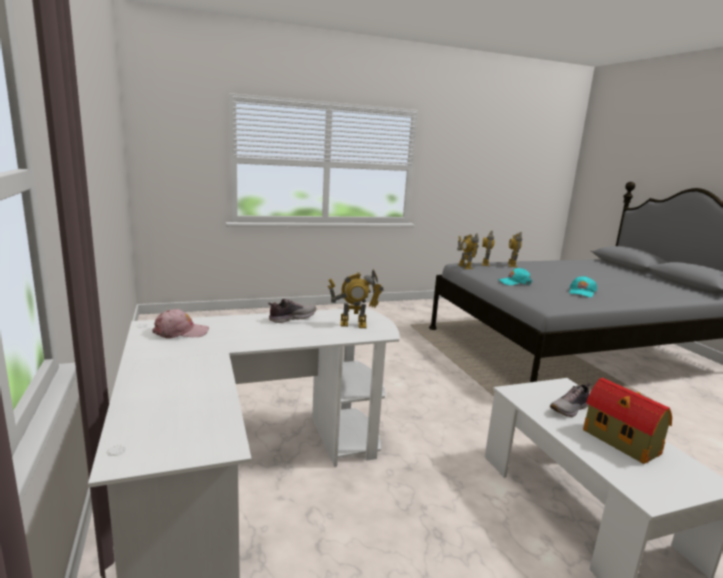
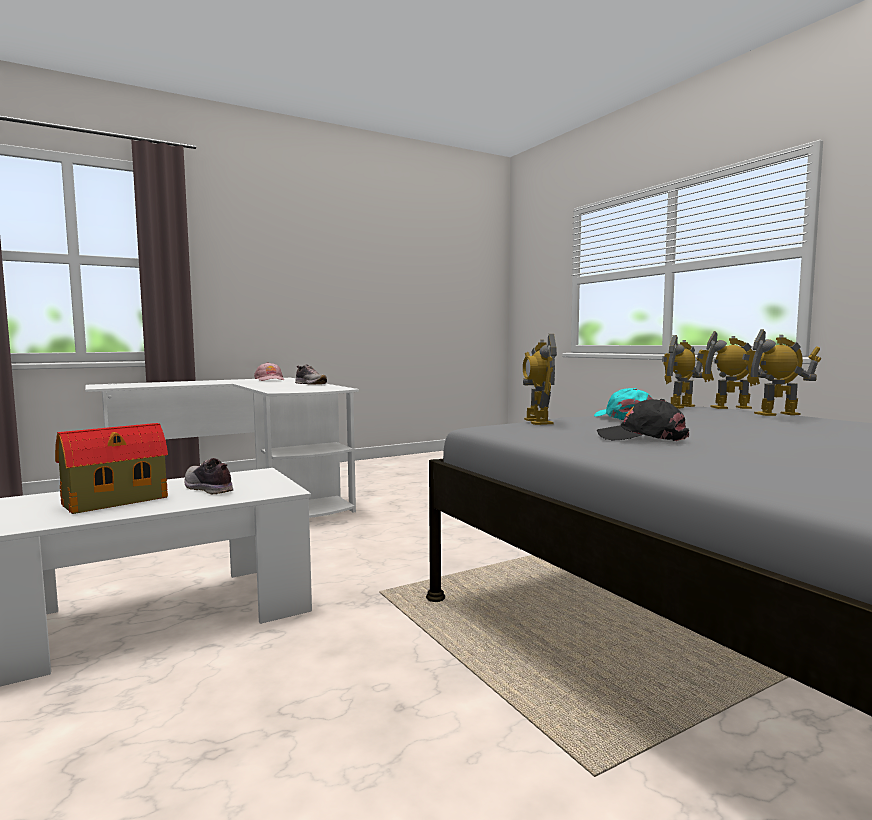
camera: 80 degrees right, 10 degrees down
toy robot [328,268,384,328] -> toy robot moved to [523,334,557,425]
turquoise cap [569,276,597,297] -> black cap [597,399,689,441]

